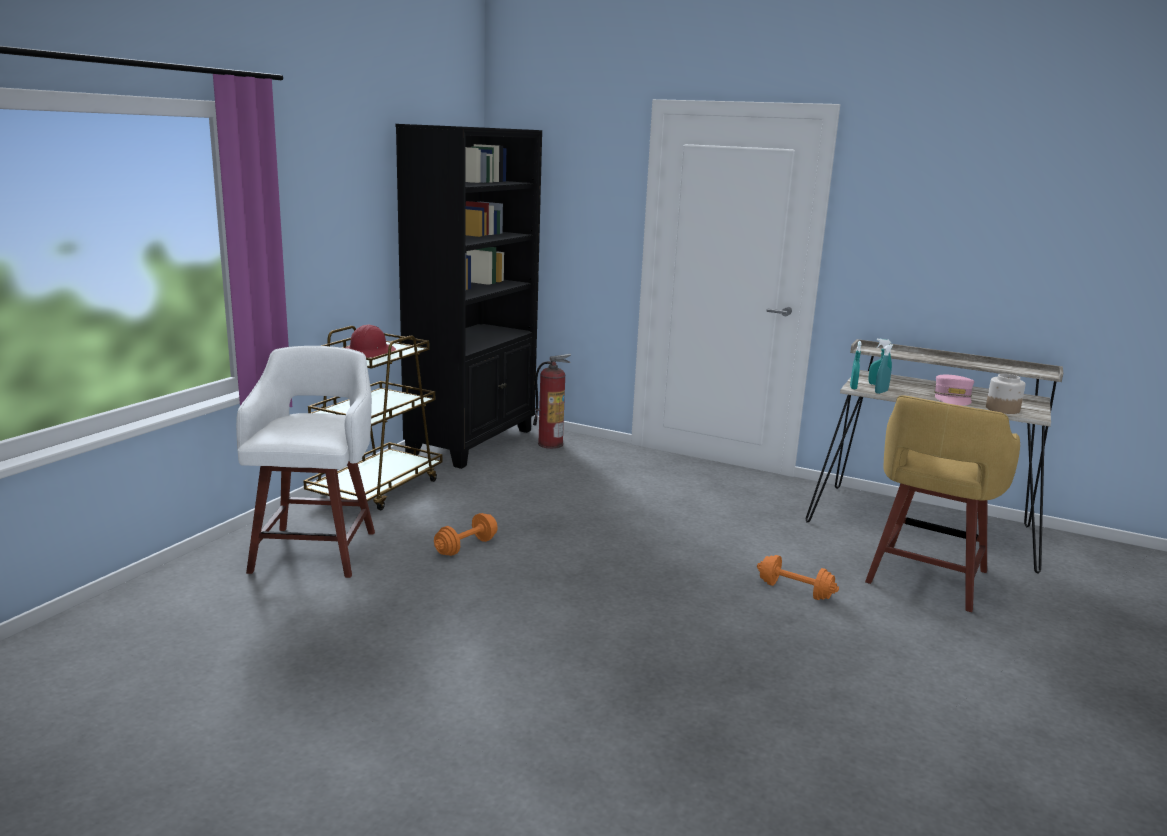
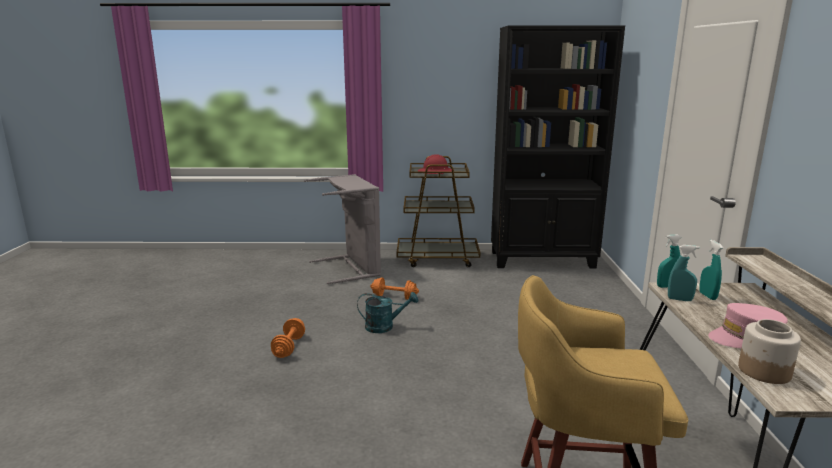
camera: 65 degrees right, 0 degrees up
white stool [236,346,375,578] -> grey laundry basket [304,174,381,284]
fire extinguisher [533,354,571,449] -> none
orange dumbbell [757,555,839,600] -> orange dumbbell moved to [271,318,305,358]
none -> turquoise watering can [357,292,418,333]

